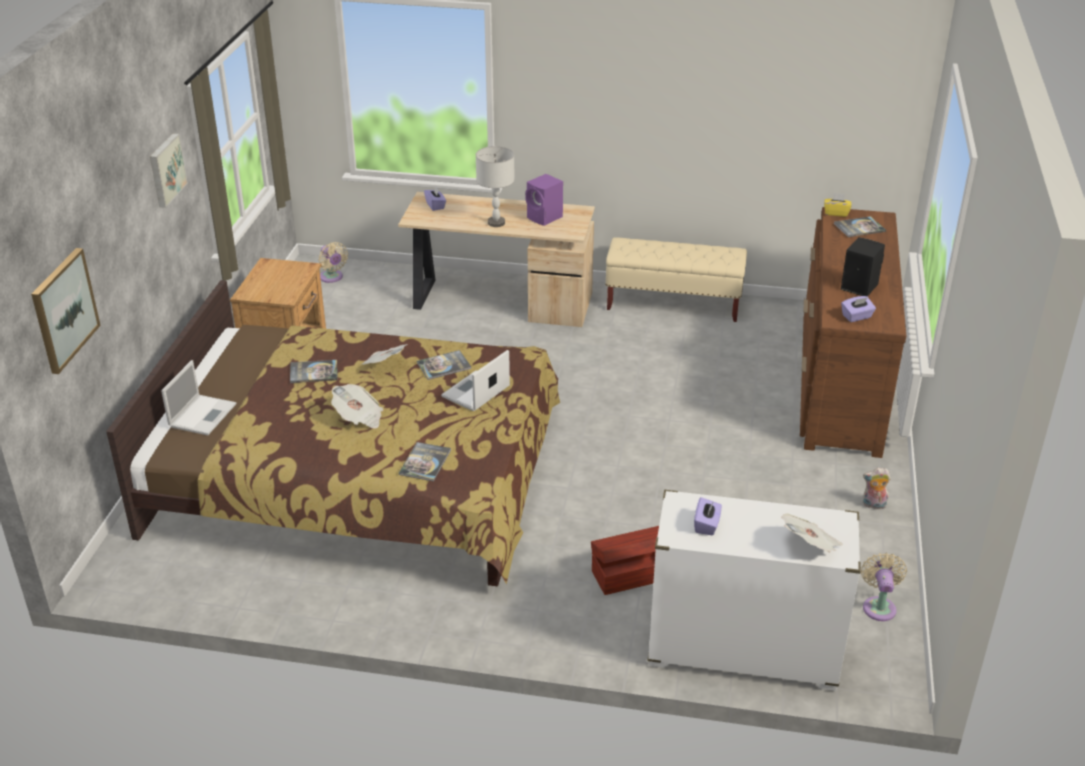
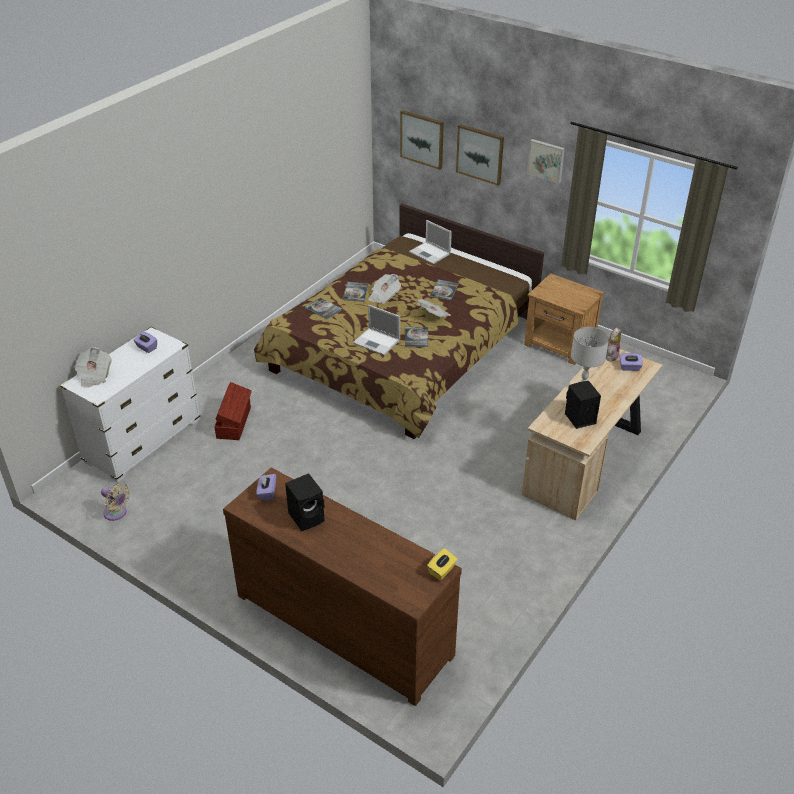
camera: 115 degrees right, 5 degrees up
beige fan [319,242,348,283] -> none
laptop [441,350,510,412] -> laptop turned 150 degrees clockwise [353,305,400,355]
purple speaker [525,174,563,226] -> black speaker [565,381,601,429]
beige bench [605,237,747,322] -> none
book [833,216,886,237] -> book moved to [342,282,369,302]
plush toy [863,468,891,509] -> plush toy moved to [606,328,621,361]
none -> picture [456,124,504,186]

